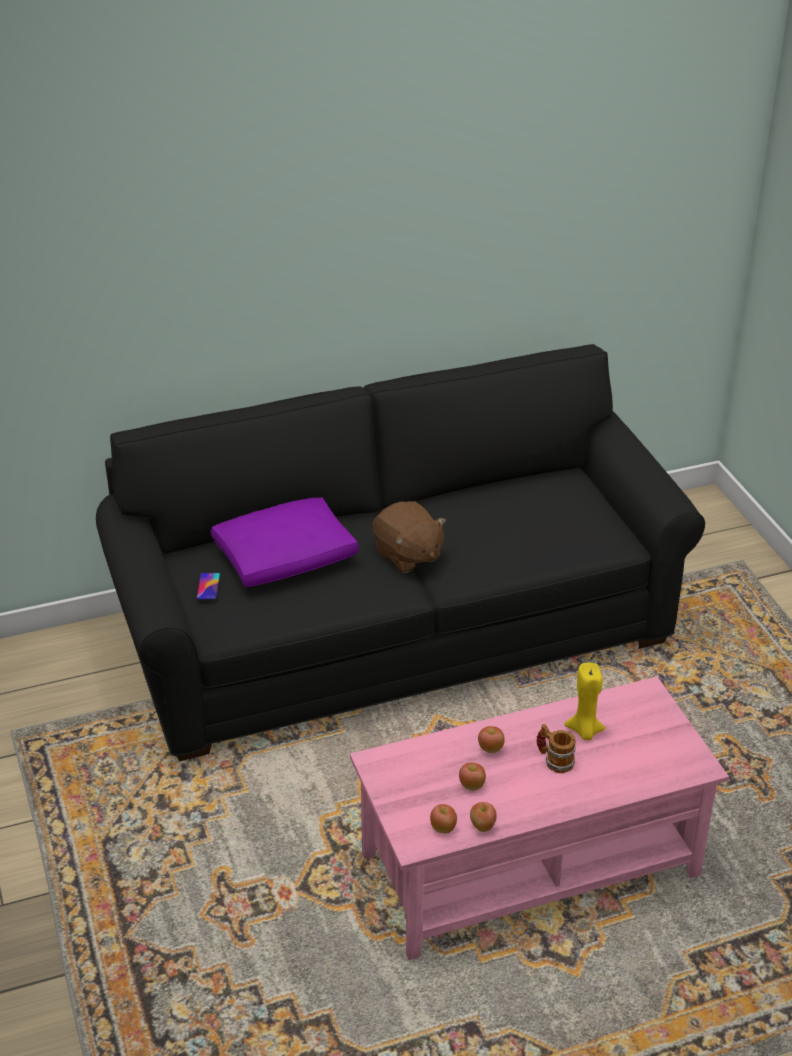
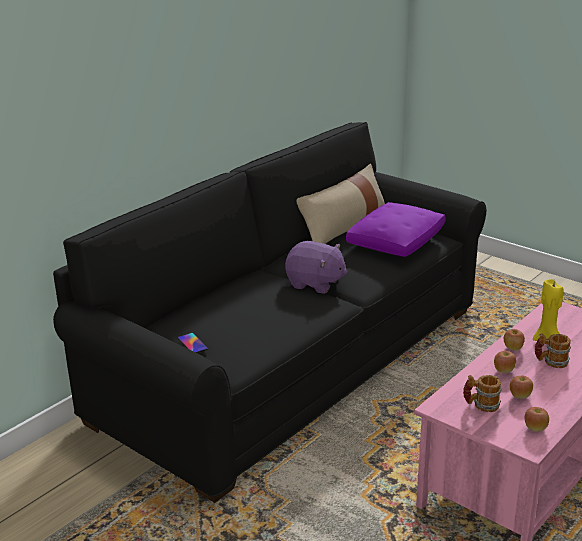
camera: 30 degrees left, 10 degrees down
purple pillow [211,498,359,587] -> purple pillow moved to [346,202,446,257]
brown plush toy [372,501,446,573] -> purple plush toy [285,241,348,294]
apple [470,802,497,832] -> apple moved to [504,329,525,351]
none -> beige pillow [296,164,385,244]
none -> mug [463,375,502,412]

